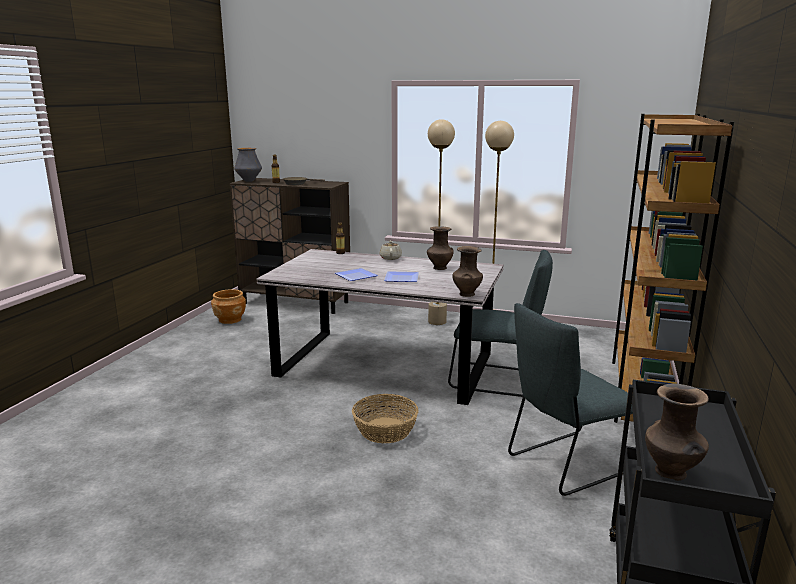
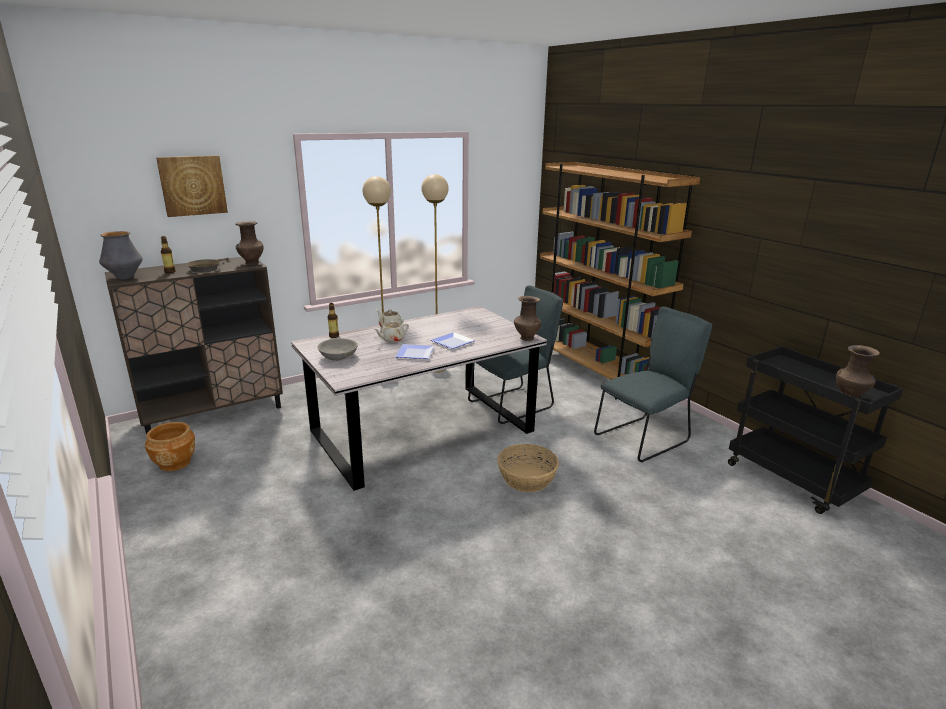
camera: 50 degrees left, 5 degrees up
brown vase [427,226,454,270] -> brown vase moved to [235,221,264,265]
grey chair [508,303,633,496] -> grey chair turned 135 degrees counterclockwise [594,307,712,462]
none -> picture [156,156,228,217]
none -> grey bowl [317,338,358,361]
none -> beige teapot [374,321,409,342]

